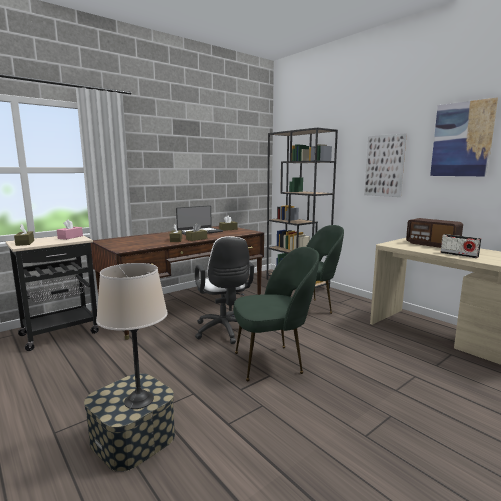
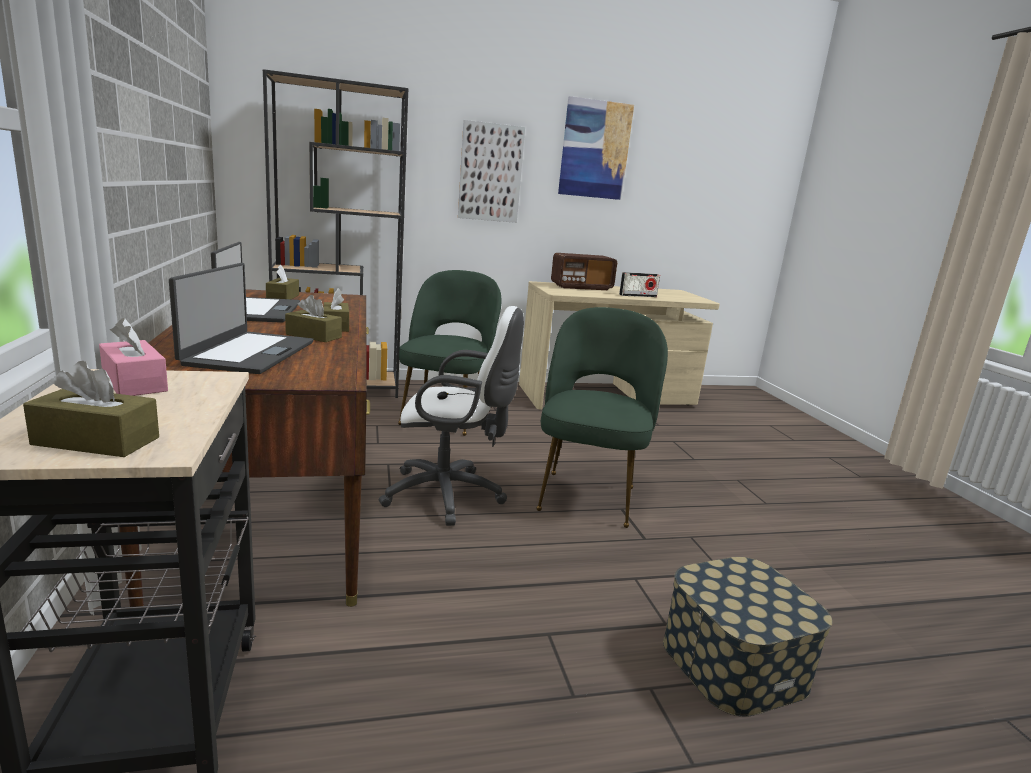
camera: 65 degrees left, 5 degrees up
beige table lamp [96,263,168,409] -> none
none -> laptop [169,263,313,374]

